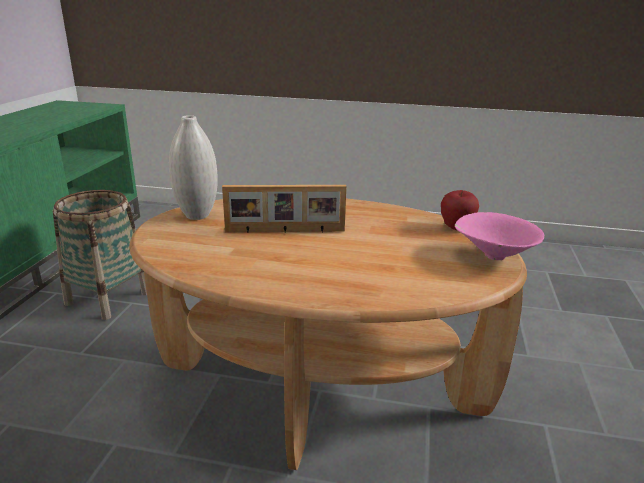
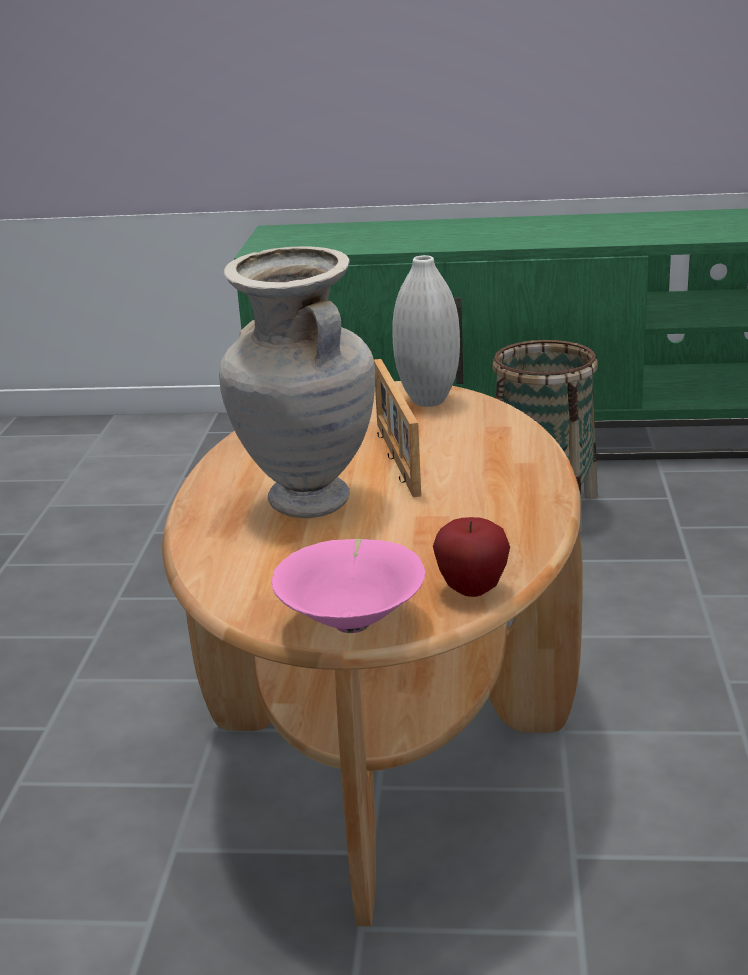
camera: 85 degrees right, 0 degrees up
none -> beige vase [219,246,375,518]

